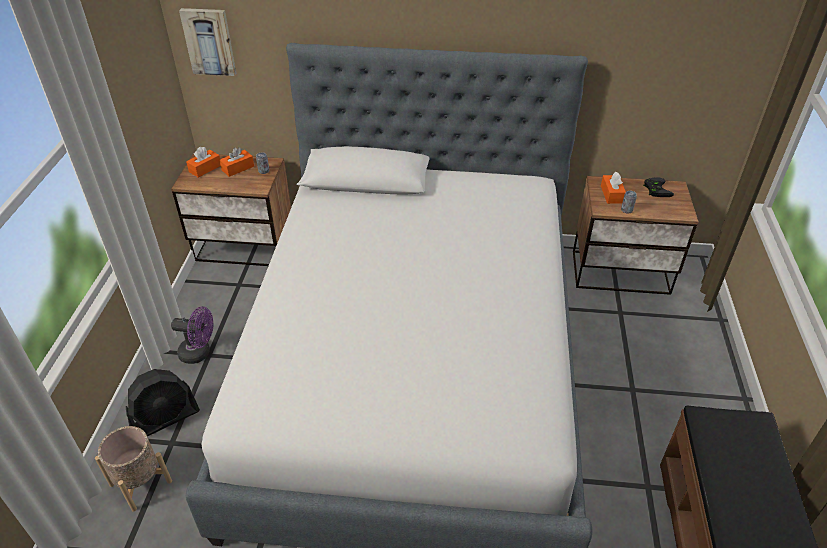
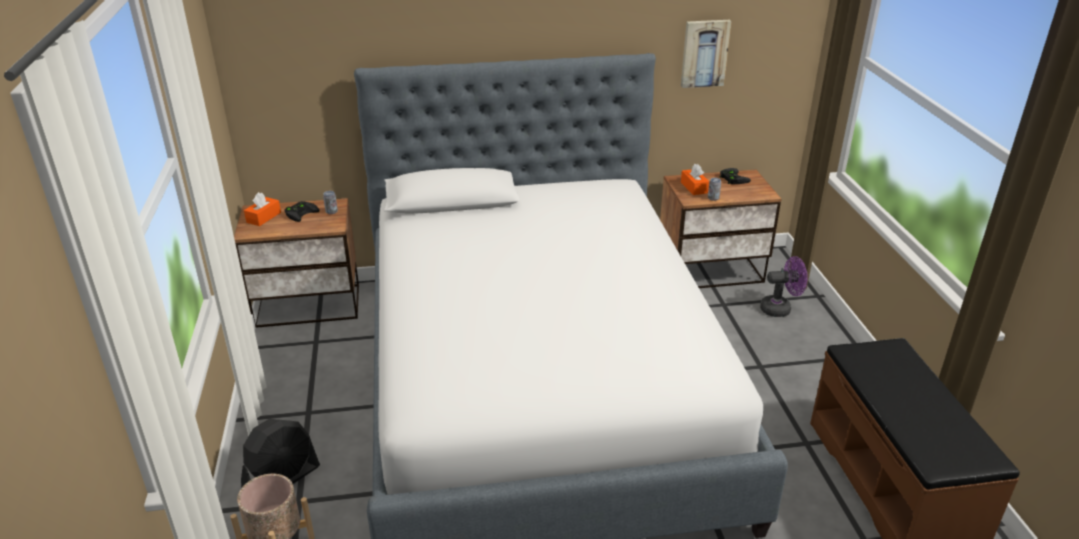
camera: 15 degrees left, 10 degrees down
purple fan [171,306,213,364] -> purple fan moved to [760,256,808,317]
picture [179,8,236,76] -> picture moved to [681,20,732,88]
orange tissue box [219,147,254,177] -> black game controller [285,201,319,222]

